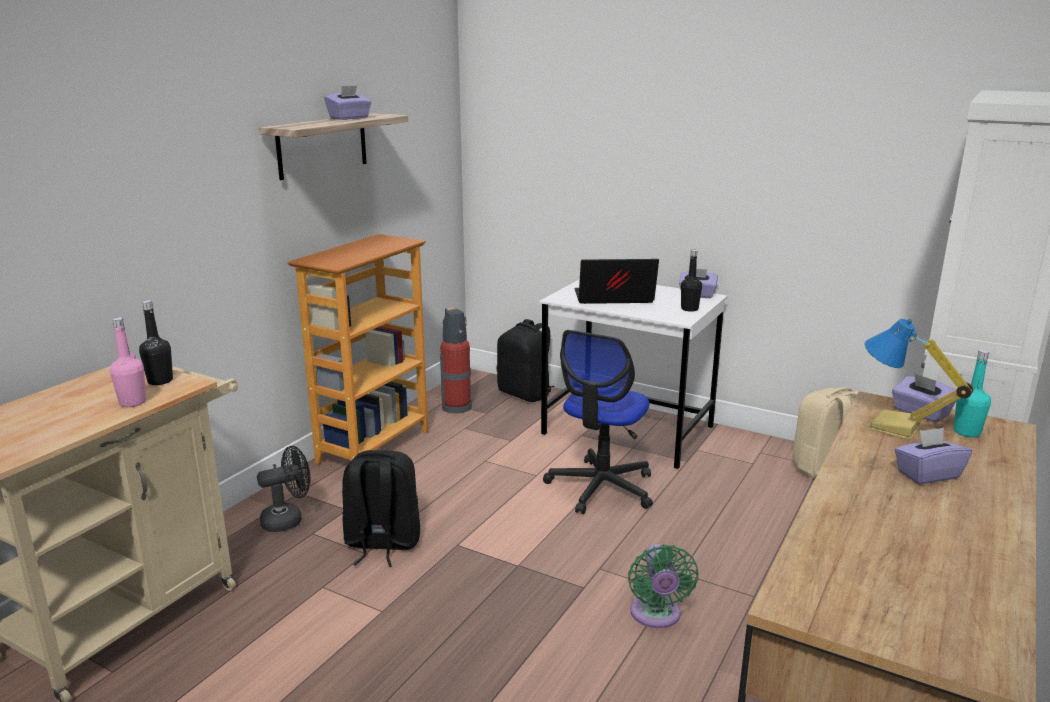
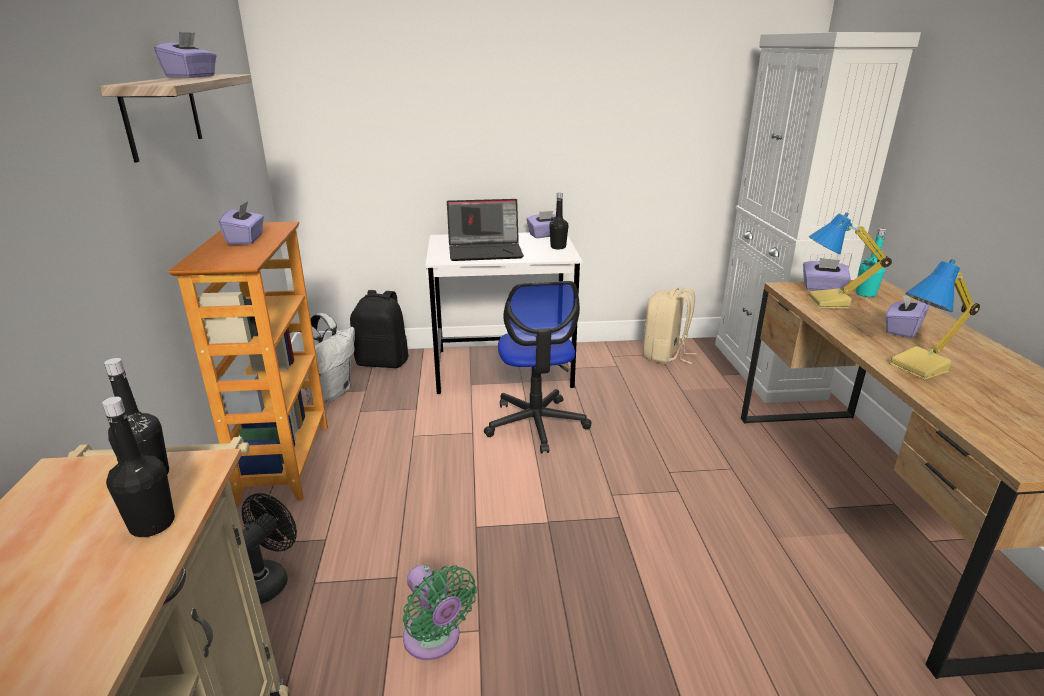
camera: 35 degrees left, 5 degrees up
pink bottle [110,317,146,407] -> black bottle [102,397,175,537]
black backpack [342,450,420,567] -> none
fire extinguisher [440,307,472,413] -> white backpack [289,313,355,403]
laptop [574,259,659,304] -> laptop turned 150 degrees counterclockwise [447,199,524,261]
green fan [628,544,698,628] -> green fan moved to [403,565,477,660]
none -> purple tissue box [219,201,264,245]
none -> table lamp [889,259,980,380]

